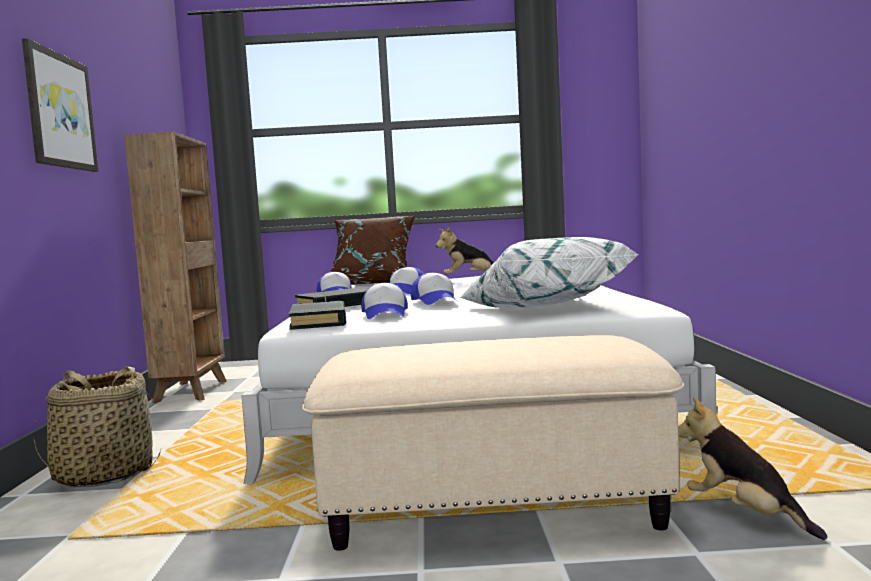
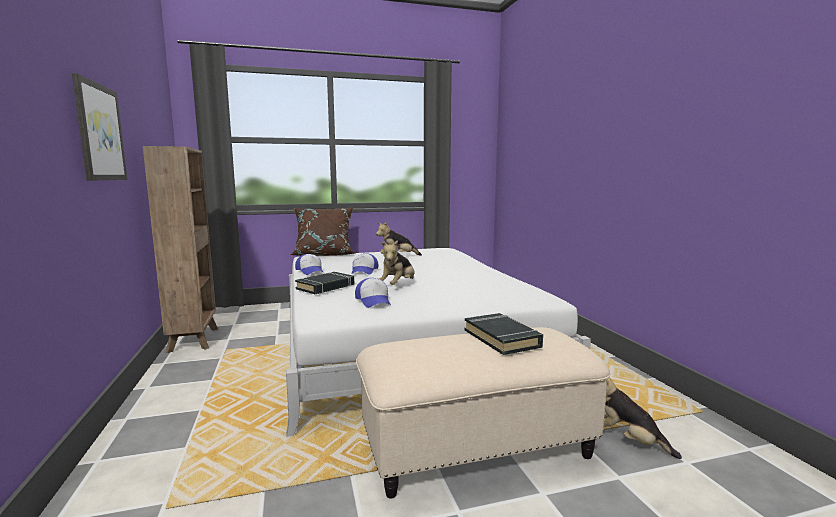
camera: 15 degrees left, 5 degrees up
basket [33,366,161,487] -> none
black book [289,301,347,330] -> black book moved to [465,313,543,355]
cap [410,273,458,305] -> plush toy [379,240,415,285]
white pillow [460,237,639,308] -> none

